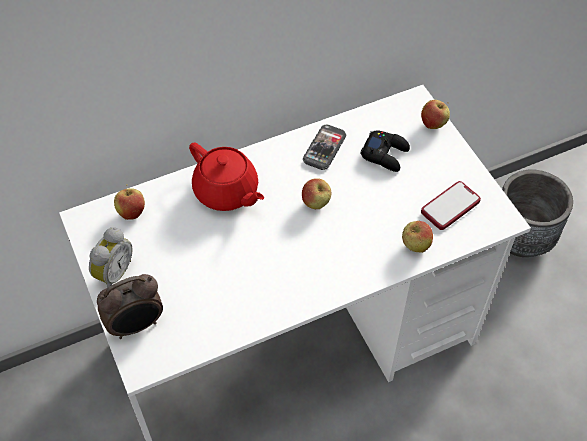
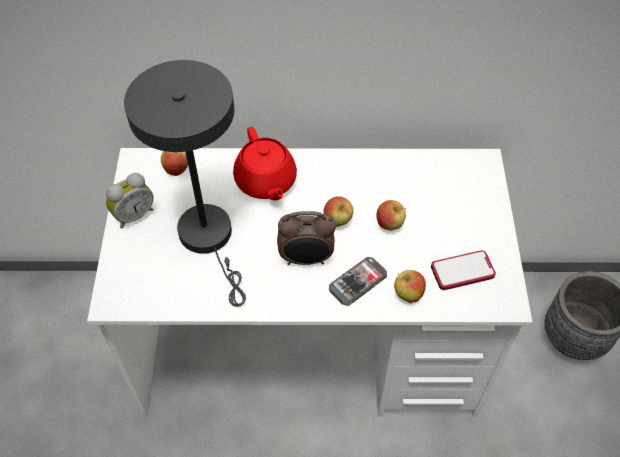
camera: 25 degrees right, 0 degrees up
alarm clock [97,274,163,339] -> alarm clock moved to [277,211,336,265]
phone [303,124,346,170] -> phone moved to [329,257,387,305]
black game controller [361,130,410,172] -> none
apple [421,100,450,129] -> apple moved to [377,200,406,231]
none -> grey table lamp [124,60,246,307]

